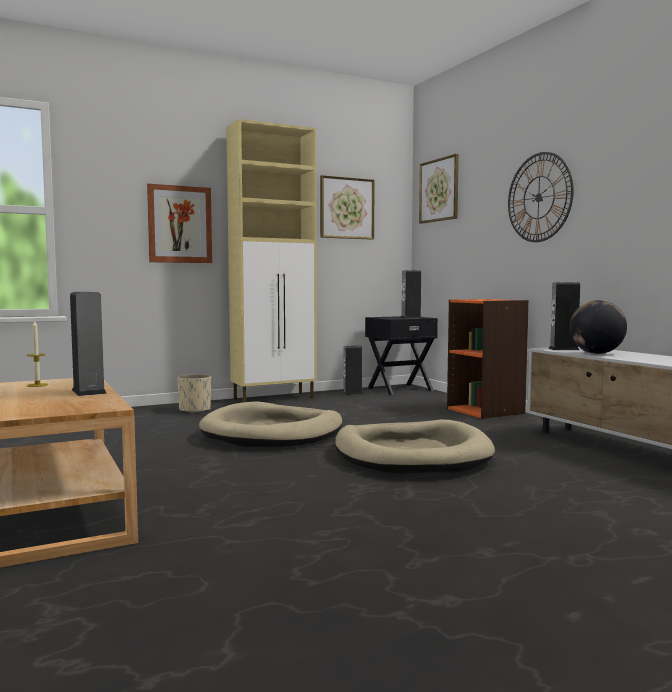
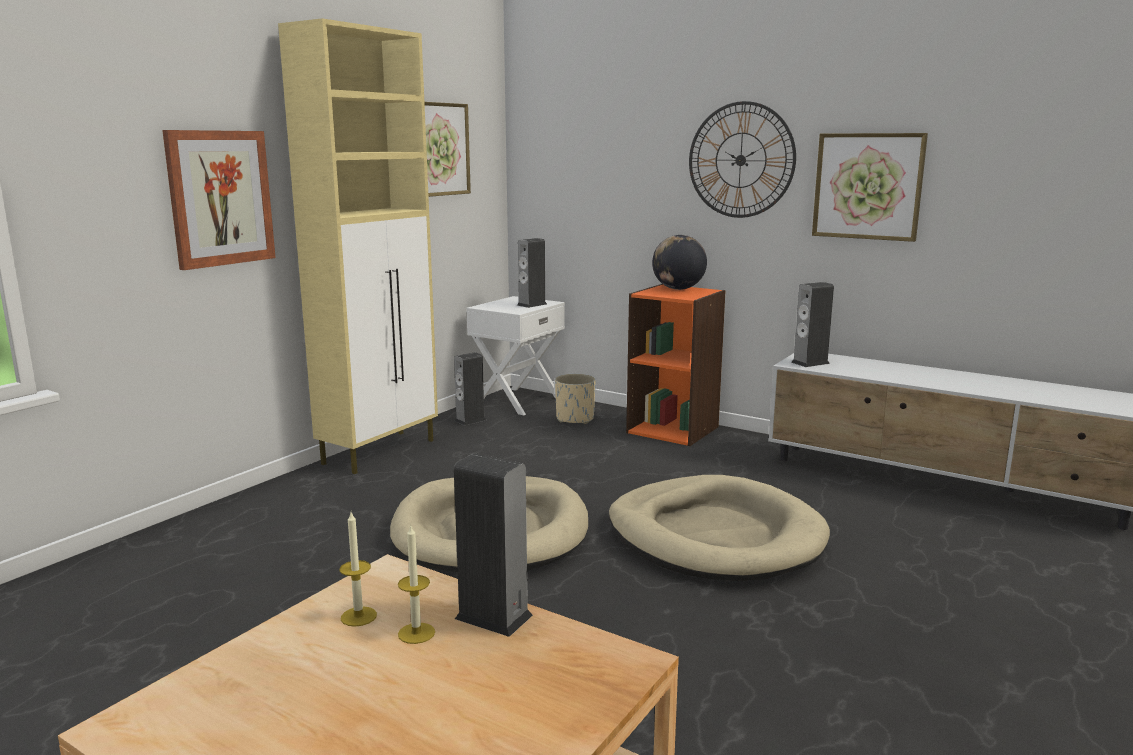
camera: 30 degrees left, 10 degrees up
beige planter [177,374,211,413] -> beige planter moved to [555,374,596,424]
black nightstand [365,316,438,395] -> white nightstand [466,296,565,415]
picture [419,154,459,224] -> picture moved to [812,133,928,242]
globe [569,300,627,354] -> globe moved to [652,235,707,290]
none -> candle [398,526,435,644]

